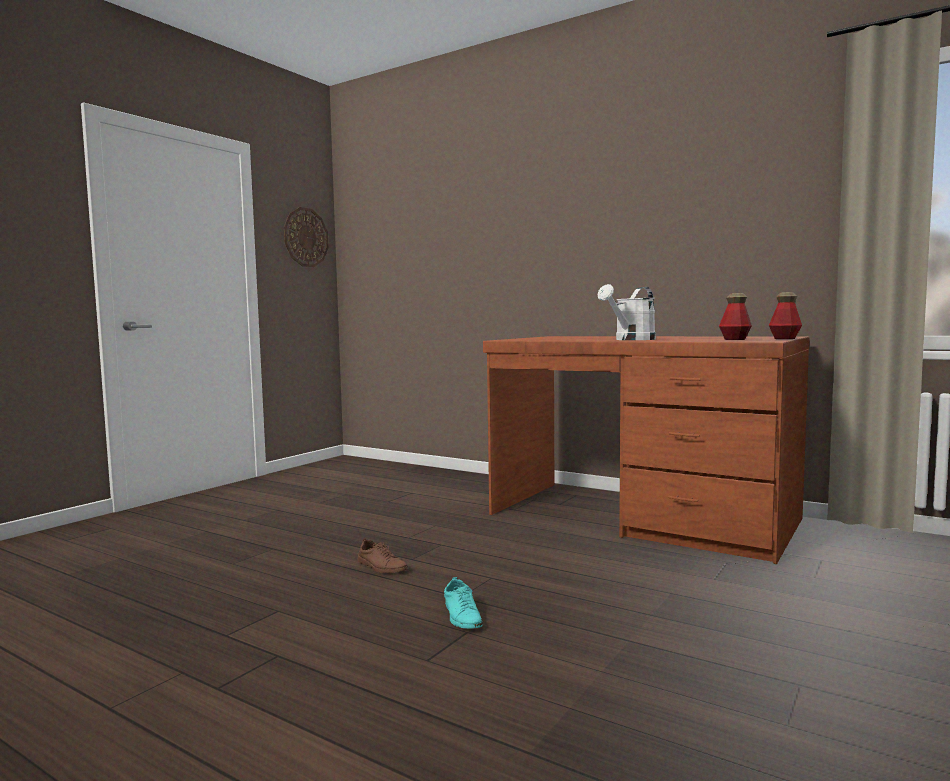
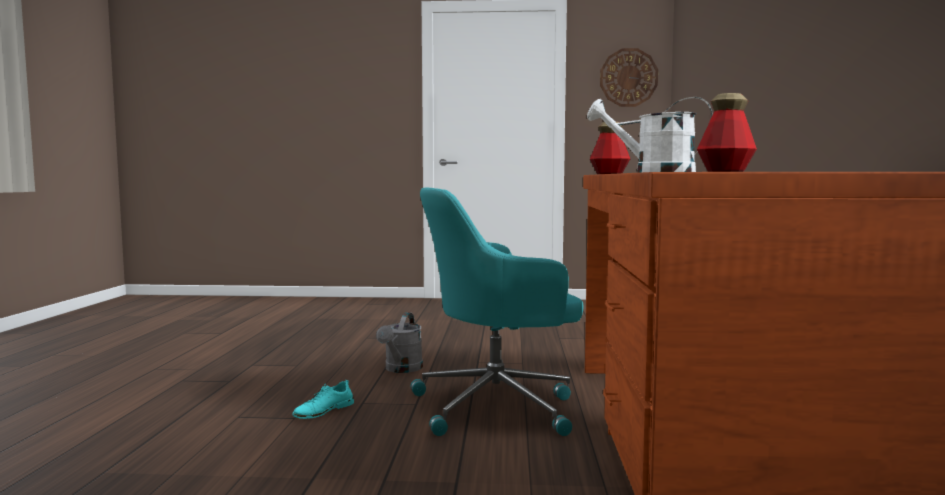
camera: 60 degrees right, 0 degrees up
brown shoe [358,538,408,573] -> grey watering can [376,312,423,373]
bottle [769,292,802,339] -> bottle moved to [590,122,630,174]
none -> turquoise office chair [411,188,584,436]

